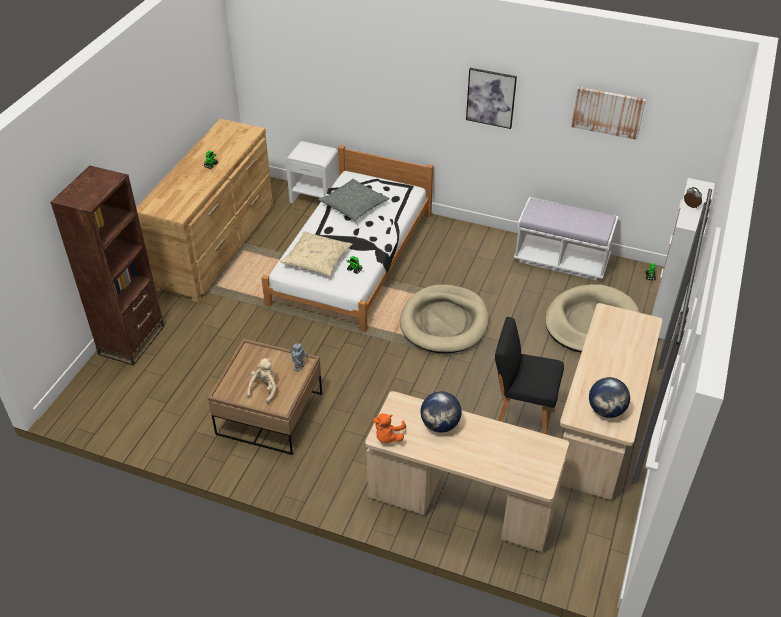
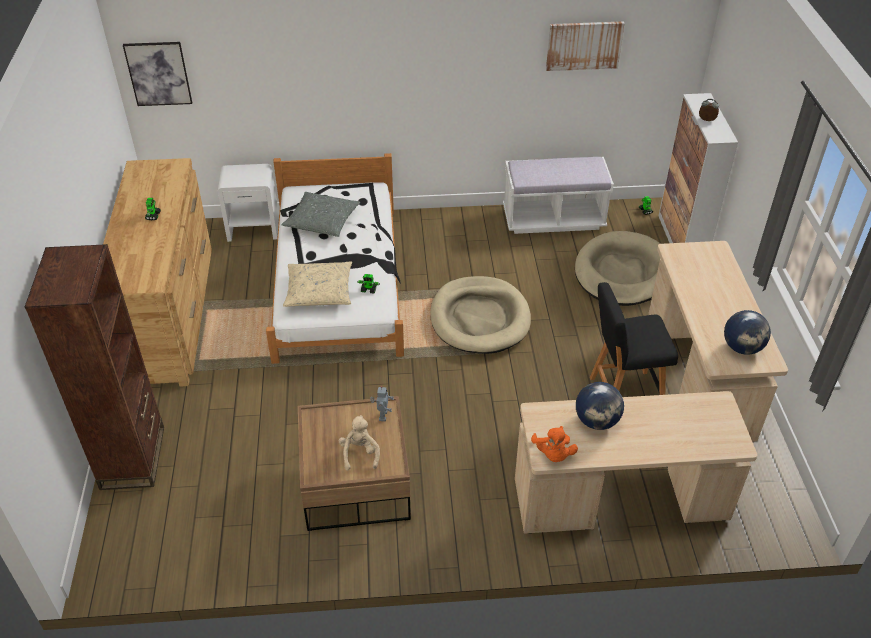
camera: 25 degrees left, 0 degrees up
picture [466,68,517,129] -> picture moved to [123,42,192,106]

